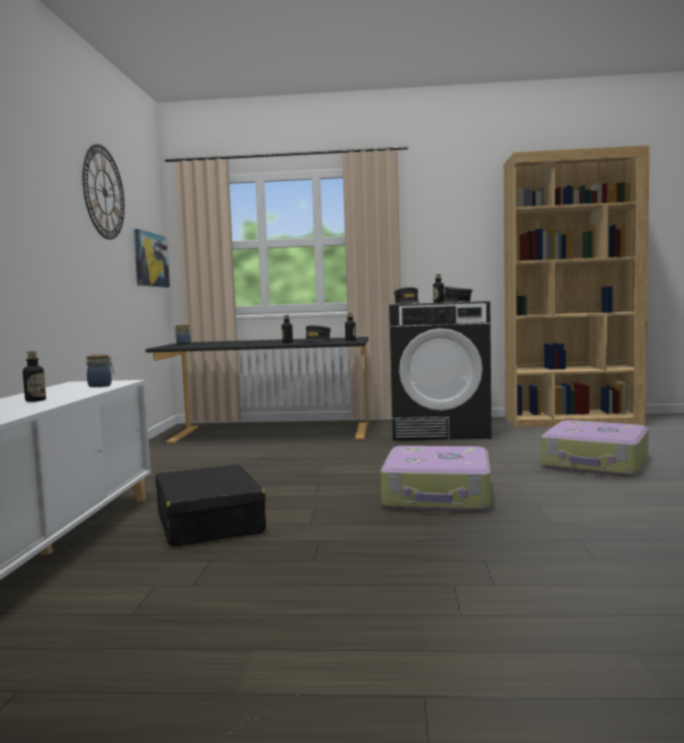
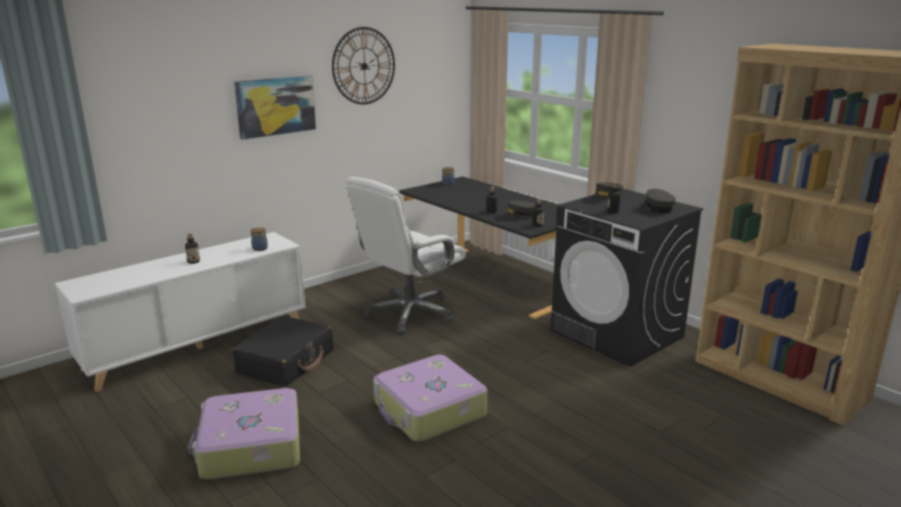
camera: 45 degrees right, 15 degrees up
picture [134,229,170,287] -> picture moved to [234,75,316,140]
suitcase [541,420,649,476] -> suitcase moved to [188,388,300,479]
none -> white office chair [346,177,466,334]

